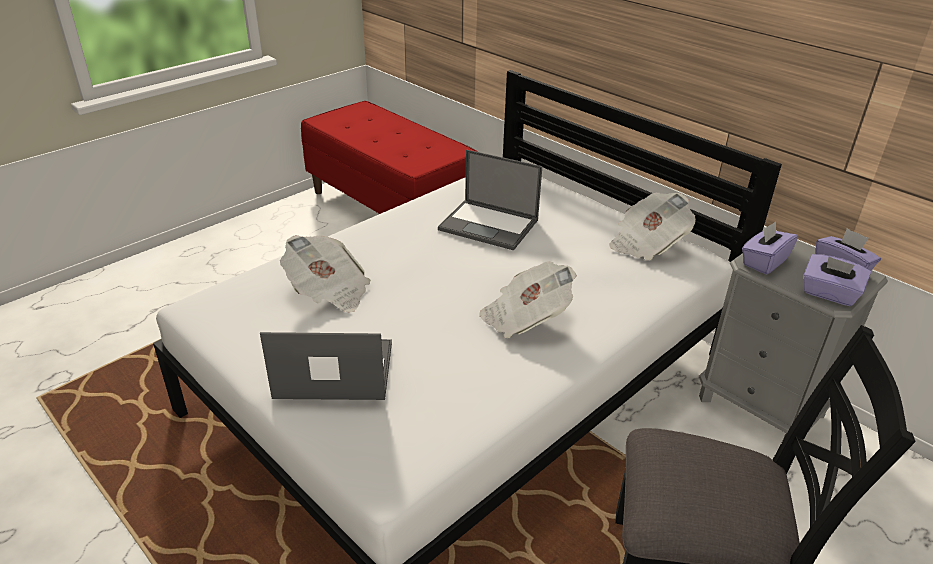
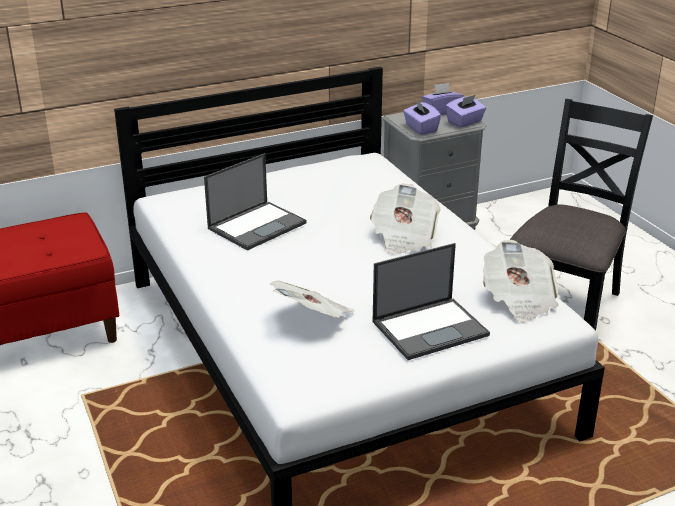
camera: 70 degrees left, 5 degrees down
laptop [260,332,392,400] -> laptop turned 135 degrees counterclockwise [373,243,490,360]
newspaper [609,192,696,260] -> newspaper moved to [483,240,559,323]

